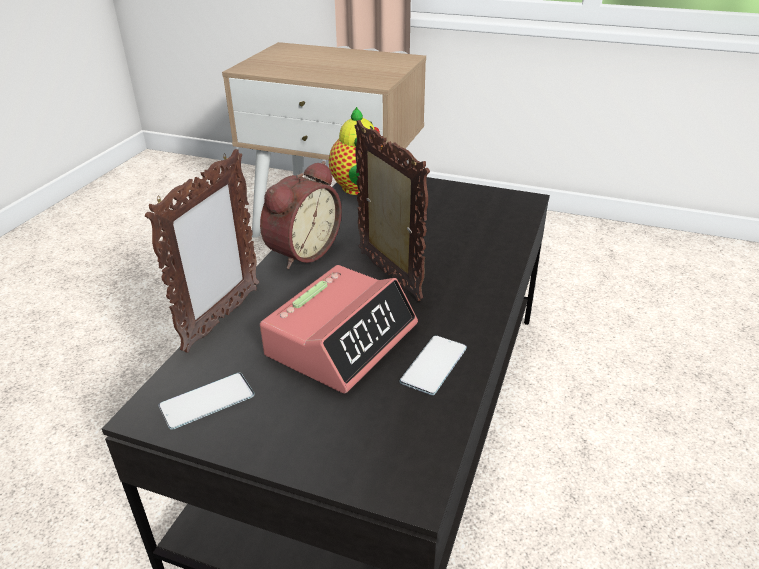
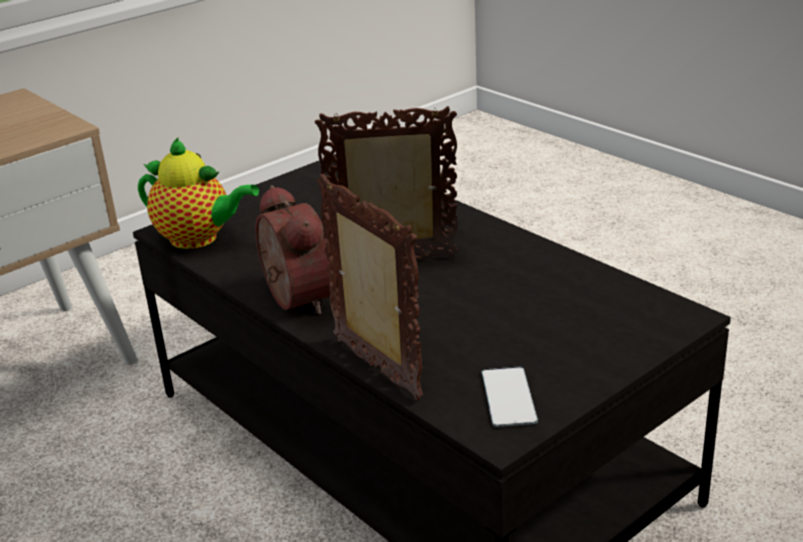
camera: 60 degrees left, 5 degrees down
alarm clock [260,265,418,393] -> none
phone [400,335,467,395] -> none

